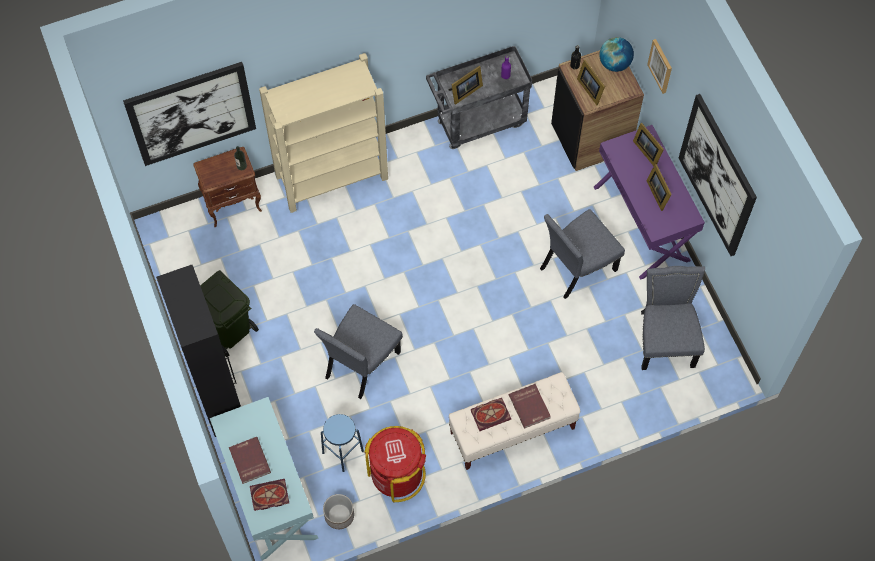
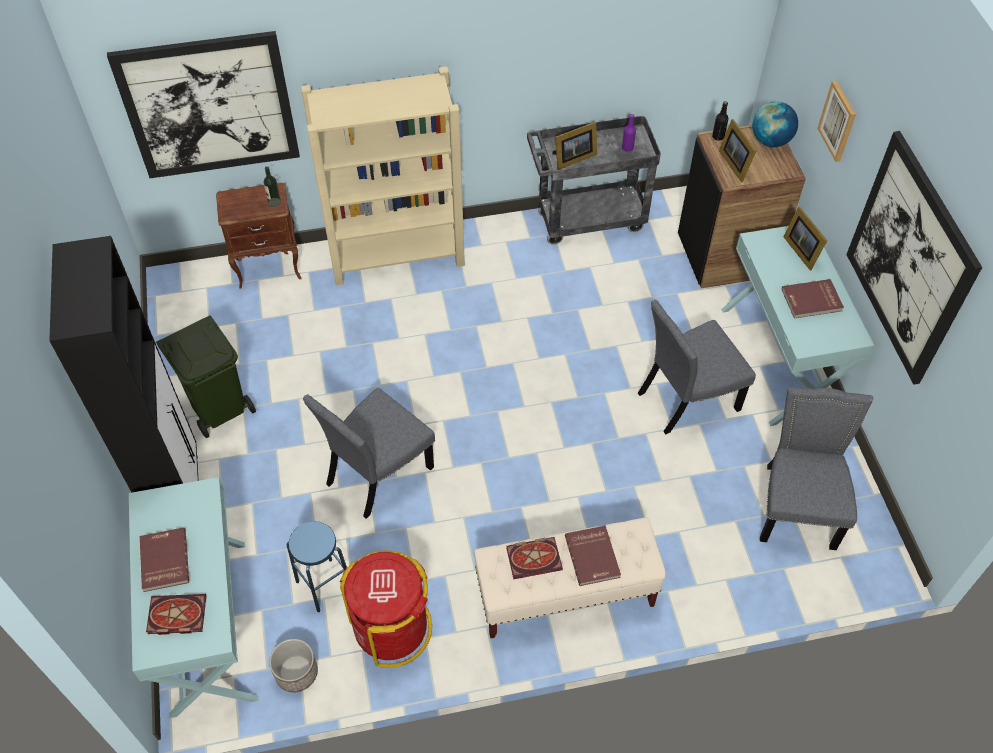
camera: 10 degrees right, 10 degrees down
purple desk [594,125,705,280] -> turquoise desk [721,226,874,426]
picture frame [646,164,672,211] -> red book [782,279,844,319]

